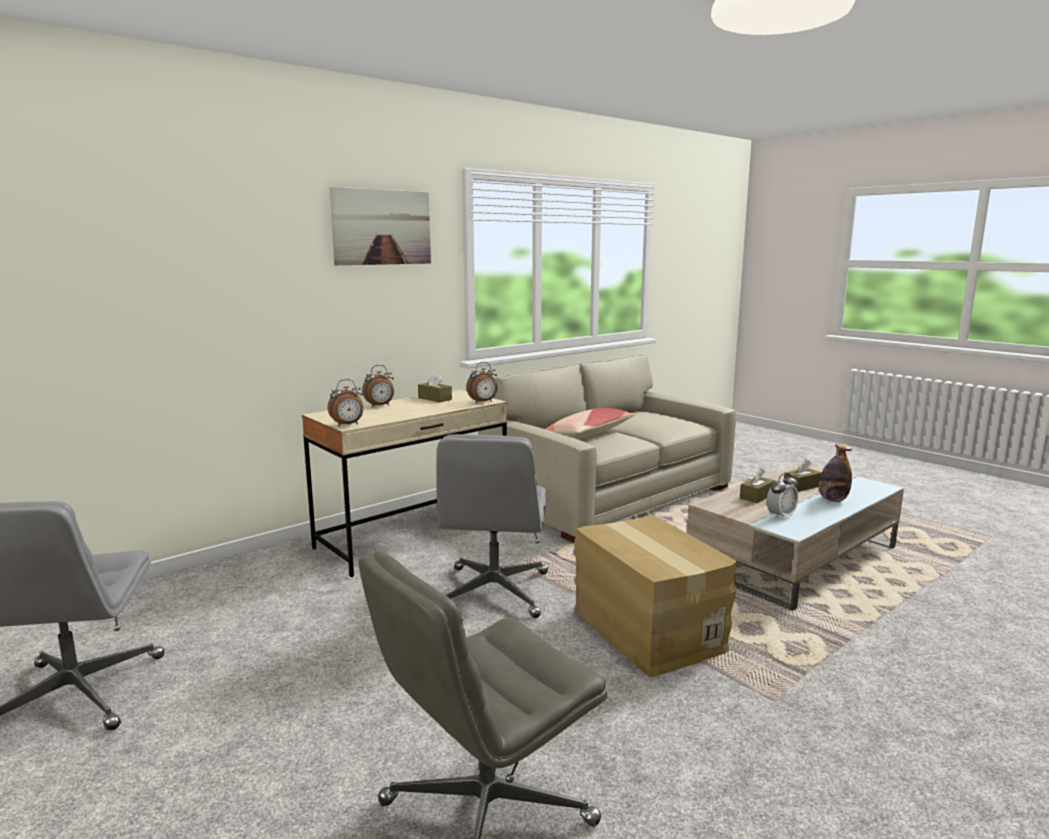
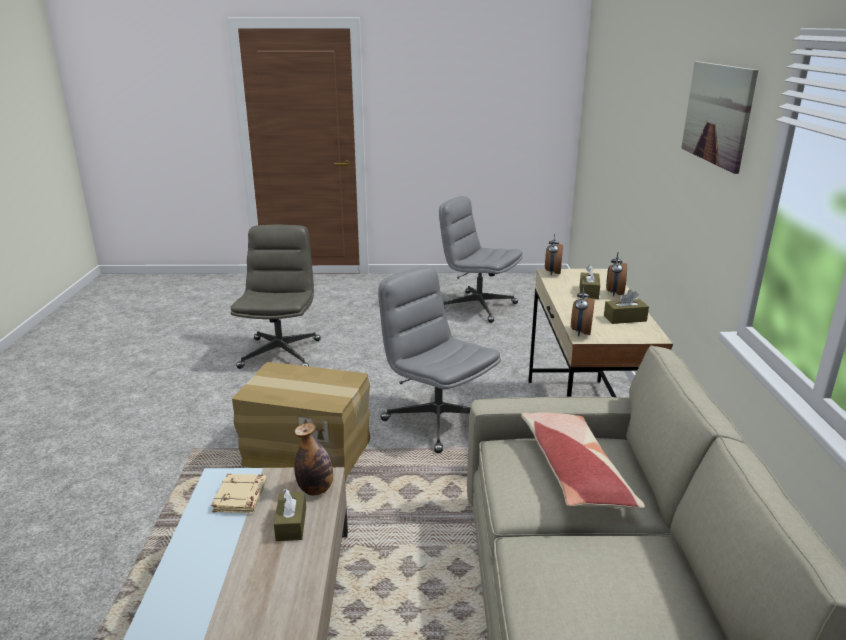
camera: 130 degrees right, 10 degrees up
alarm clock [767,473,798,520] -> beige book [211,474,267,513]
brown tissue box [784,459,822,492] -> brown tissue box moved to [580,265,600,299]
bottle [819,443,852,502] -> bottle moved to [294,423,333,496]

